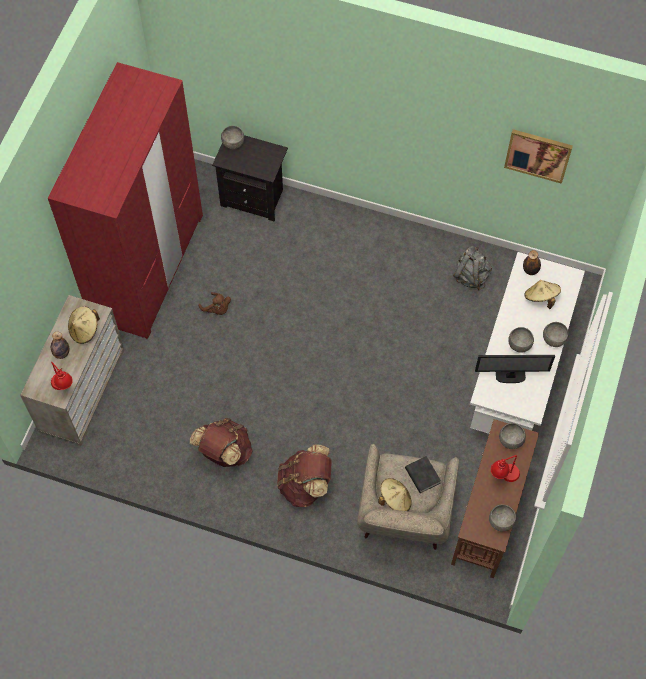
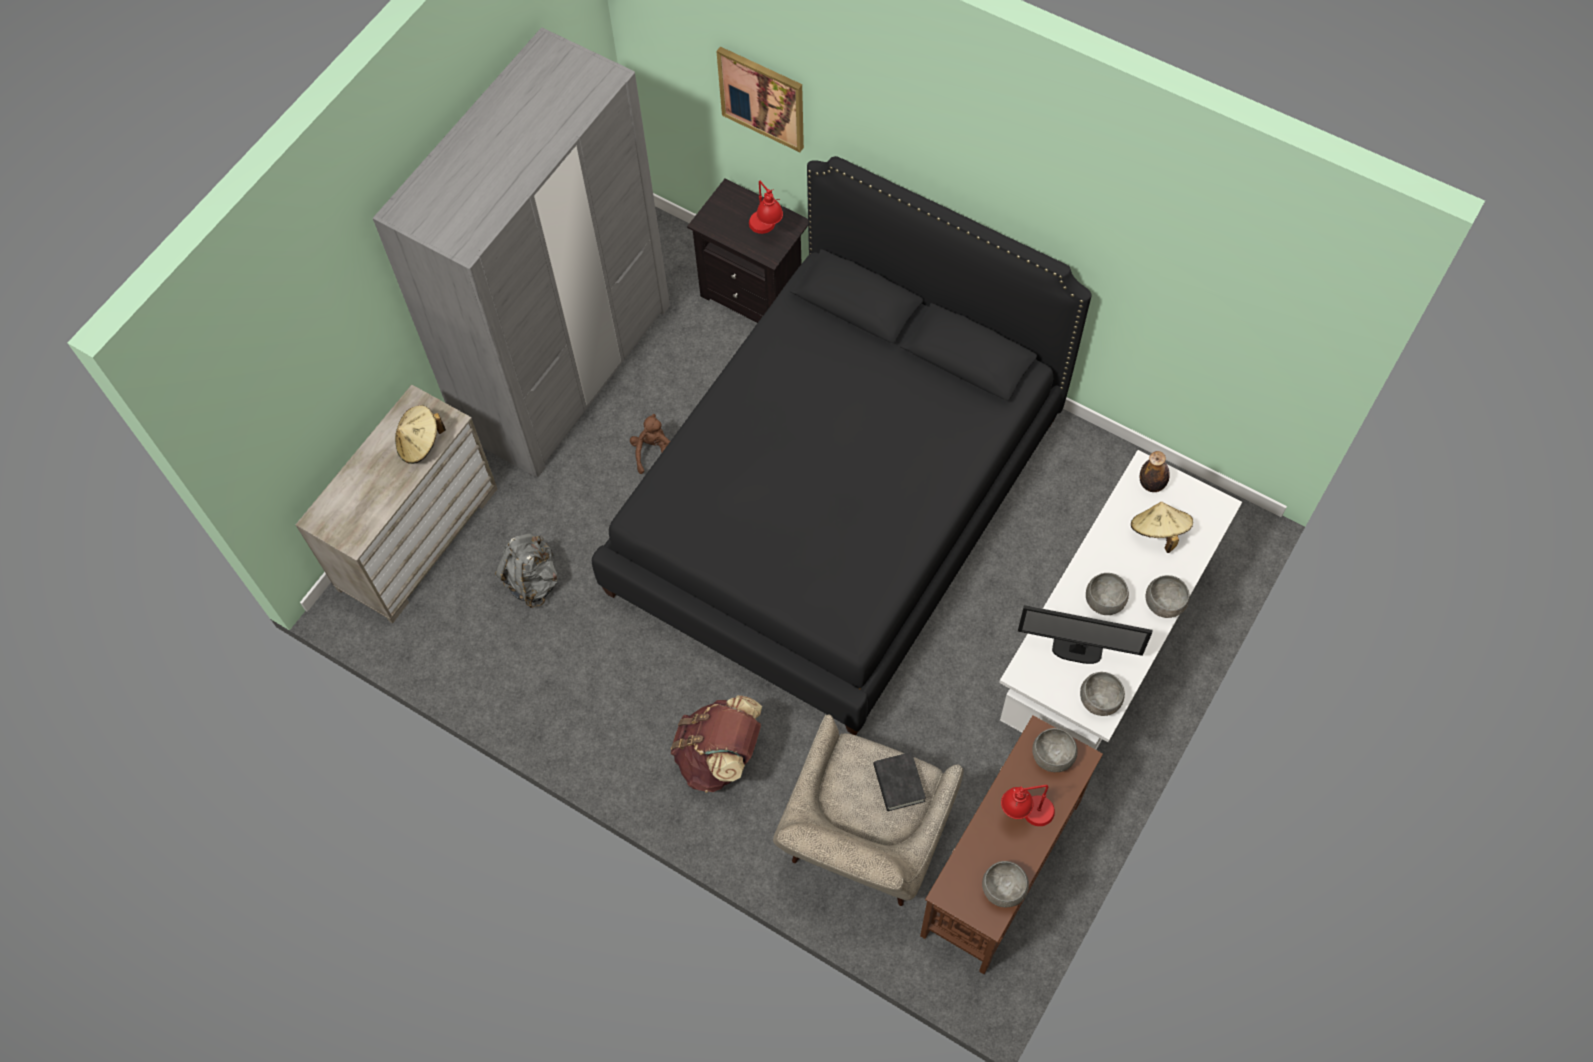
camera: 15 degrees right, 0 degrees up
red wardrobe [48,62,203,339] -> grey wardrobe [373,27,670,478]
bottle [51,332,70,359] -> none
red table lamp [51,362,73,390] -> red table lamp moved to [749,181,783,234]
brown backpack [190,418,253,467] -> none
brown plush toy [199,292,231,315] -> brown plush toy turned 150 degrees counterclockwise [630,414,670,474]
grey bowl [221,126,244,149] -> grey bowl moved to [1080,672,1125,716]
beige hat [378,478,412,511] -> none
grey backpack [453,246,492,290] -> grey backpack moved to [495,533,558,608]
picture [504,129,573,184] -> picture moved to [716,47,804,152]
none -> black bed [592,156,1092,735]

